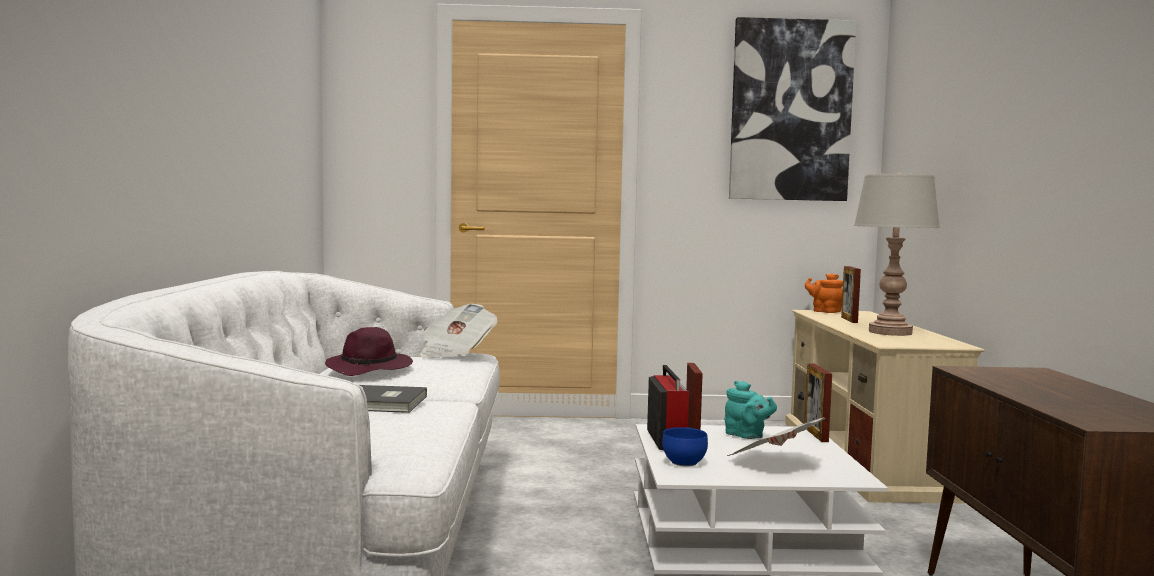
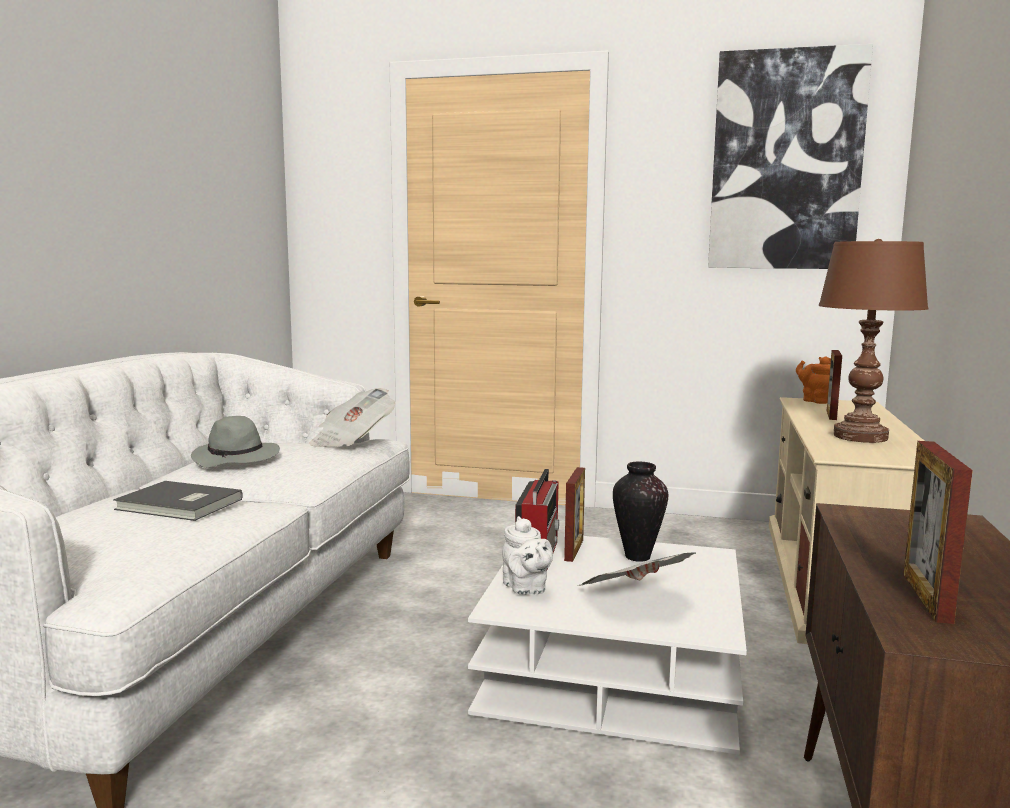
camera: 15 degrees right, 5 degrees up
purple hat [325,327,413,376] -> grey hat [191,416,280,468]
blue bowl [662,427,708,466] -> white teapot [502,516,553,595]
turquoise teapot [724,381,777,439] -> vase [613,462,668,562]
picture frame [805,363,832,442] -> picture frame moved to [903,441,973,624]
grey table lamp [854,173,940,336] -> brown table lamp [818,239,928,443]

